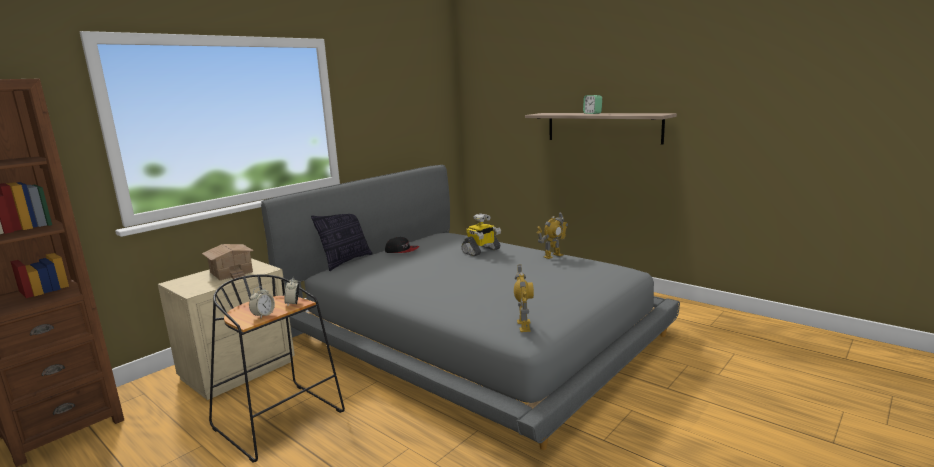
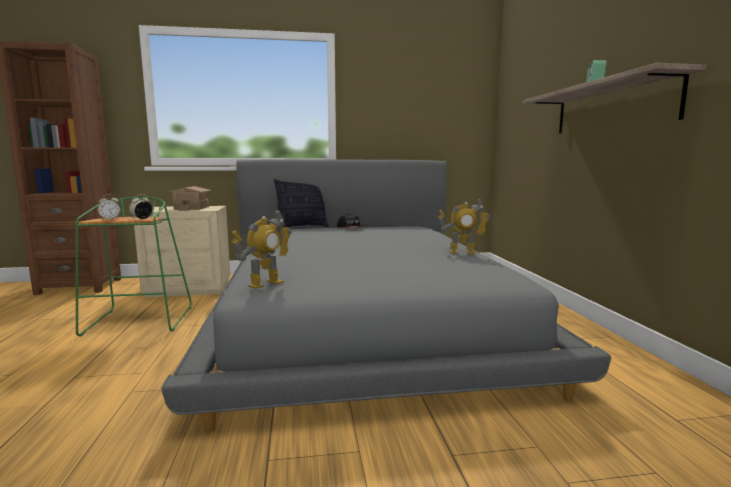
camera: 40 degrees right, 5 degrees down
black stool [209,275,345,462] -> green stool [76,197,191,336]
toy robot [461,213,501,256] -> none

